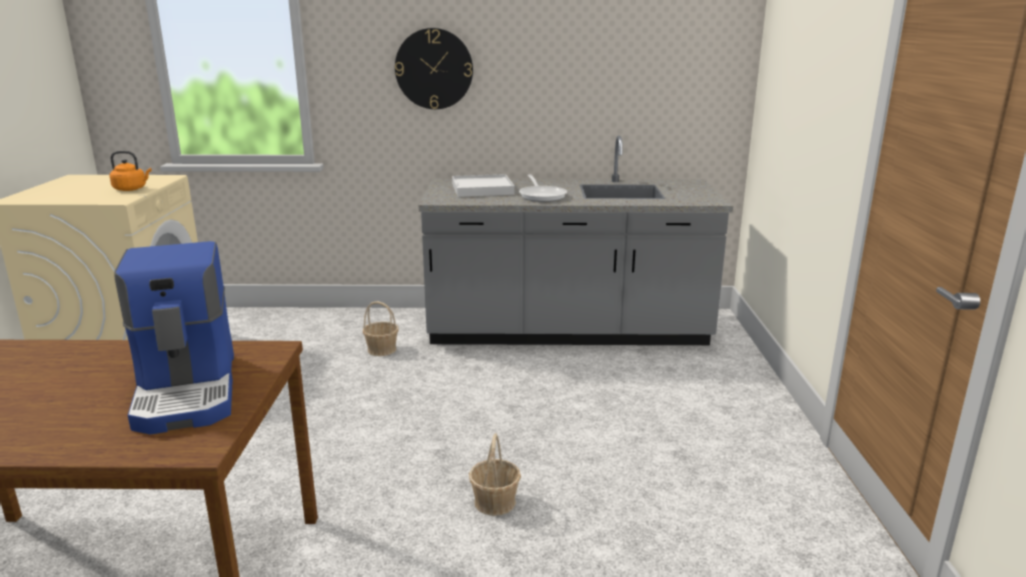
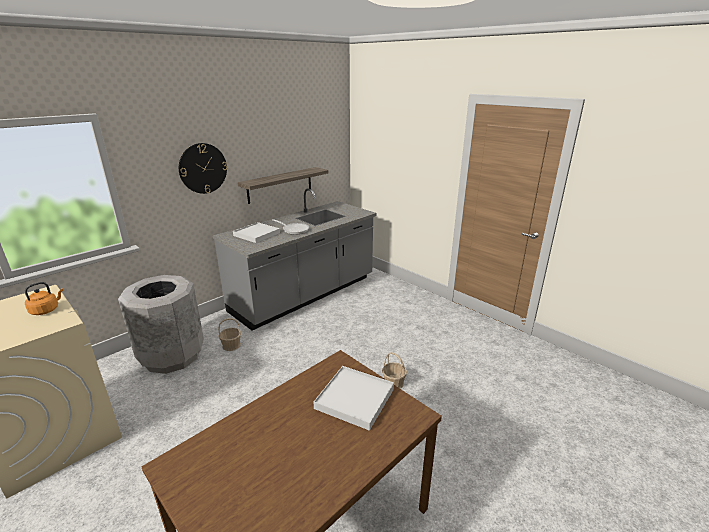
camera: 45 degrees left, 5 degrees up
coffee machine [114,241,234,435] -> white tray [314,366,394,431]
none -> grey trash can [118,275,204,374]
none -> shelf [238,167,328,204]

